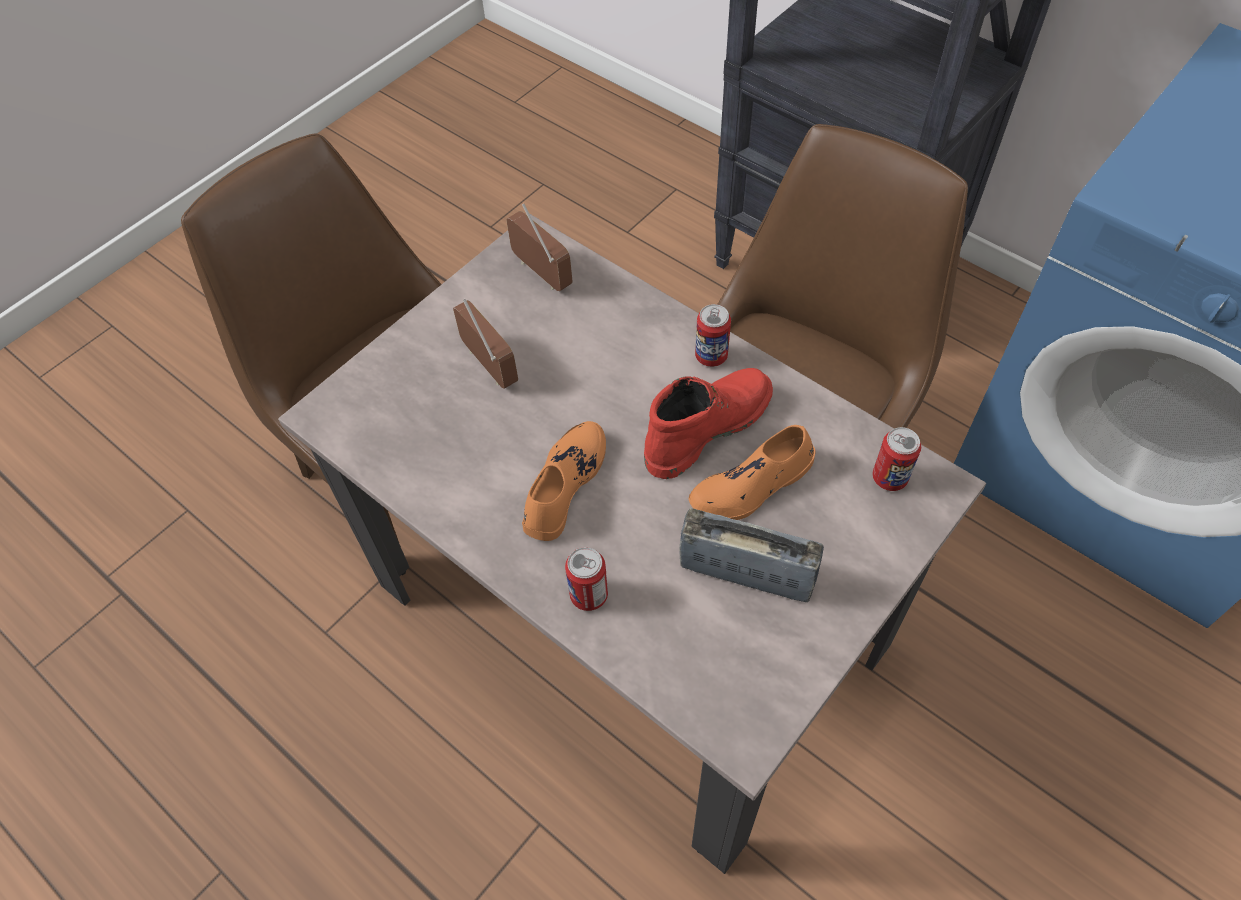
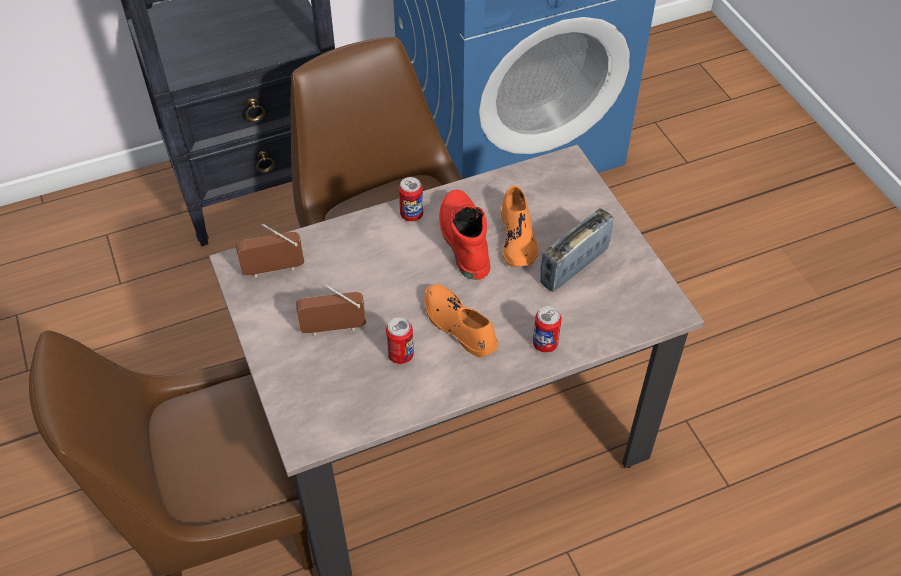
camera: 65 degrees left, 5 degrees down
can [872,427,921,491] -> can moved to [386,317,414,364]

